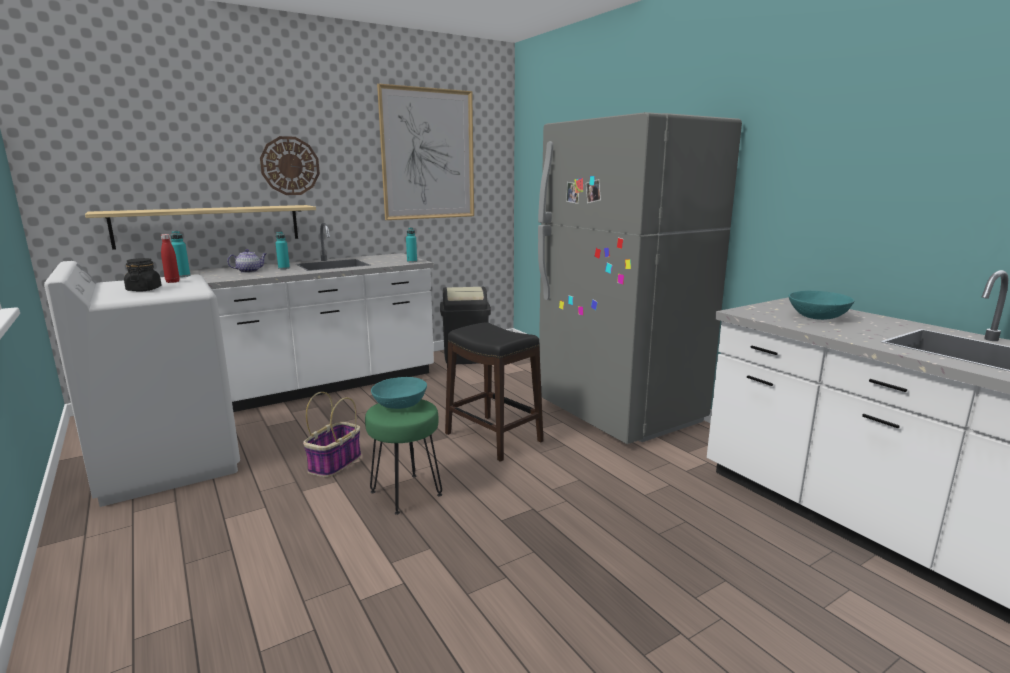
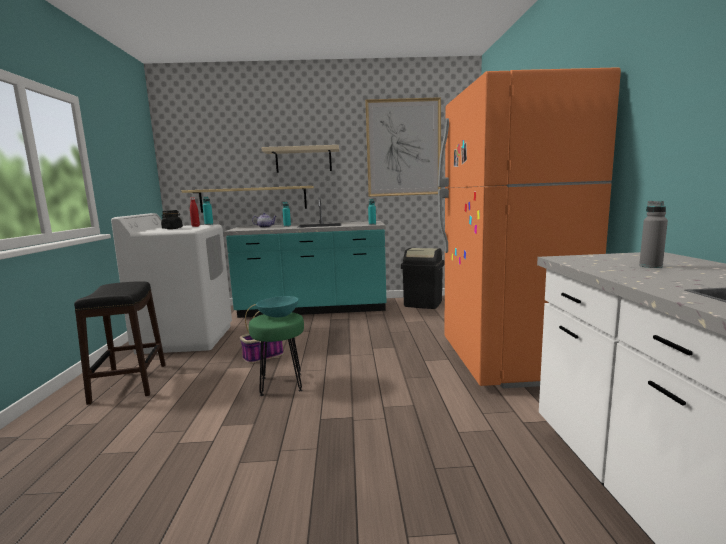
camera: 30 degrees right, 5 degrees down
white counter [190,223,434,412] -> turquoise counter [224,197,387,318]
wall clock [260,136,320,195] -> beige shelf [261,145,339,173]
black stool [445,322,543,462] -> black stool moved to [74,281,166,405]
grey fridge [538,112,742,444] -> orange fridge [438,67,621,388]
turquoise bowl [789,291,854,320] -> grey bottle [639,201,668,268]

